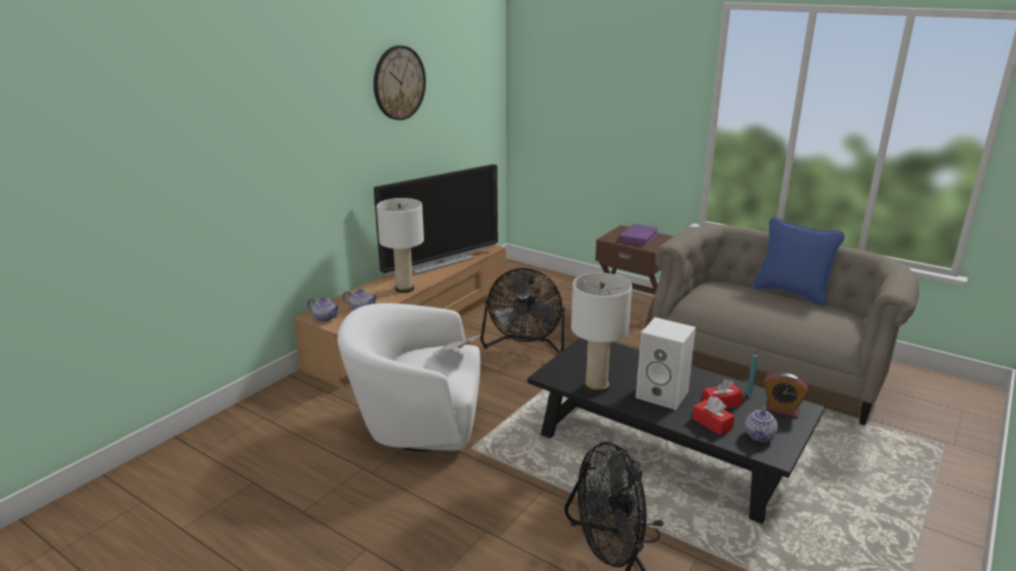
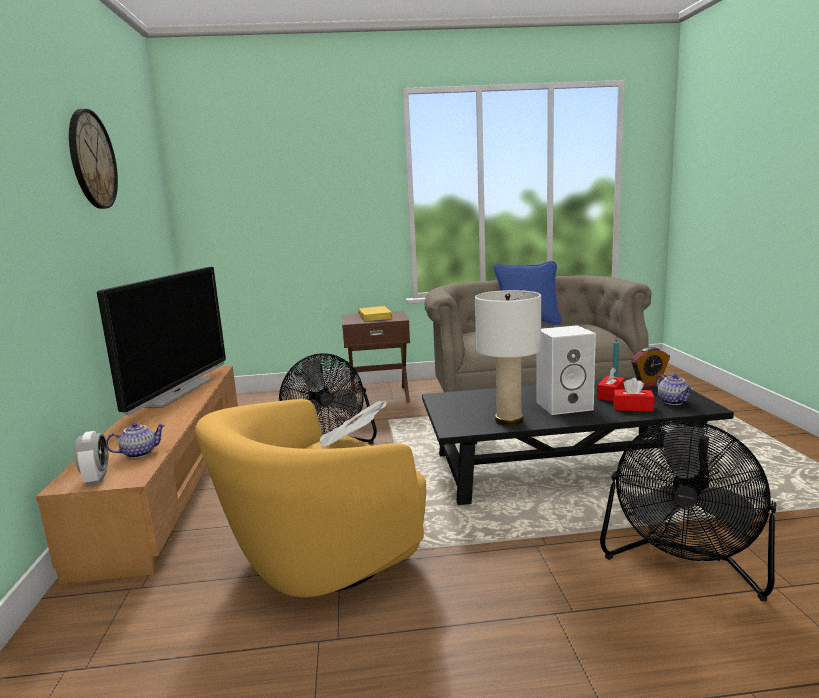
camera: 40 degrees left, 10 degrees down
teapot [308,297,340,322] -> alarm clock [75,431,108,485]
white armchair [338,303,481,451] -> yellow armchair [195,399,426,598]
white table lamp [377,198,424,293] -> none
purple book [619,224,659,246] -> yellow book [358,306,393,321]

